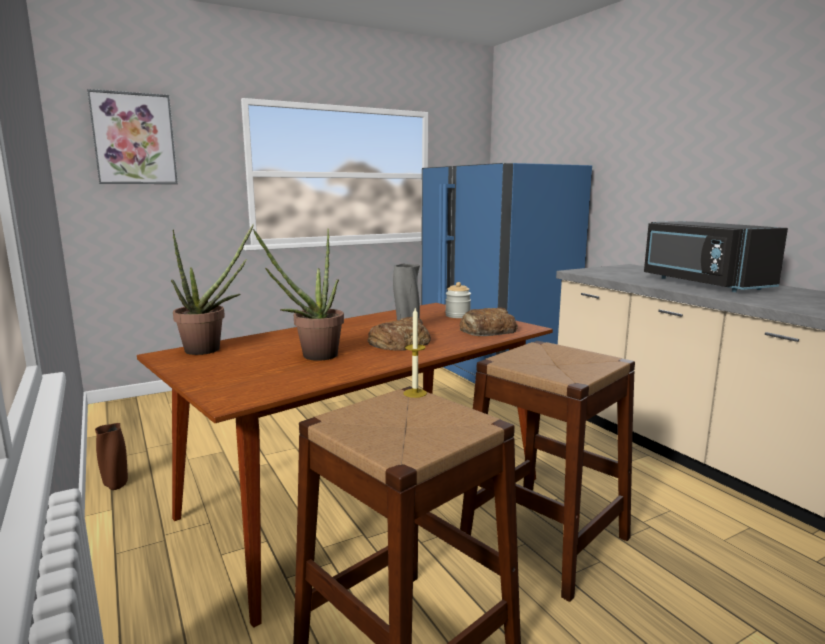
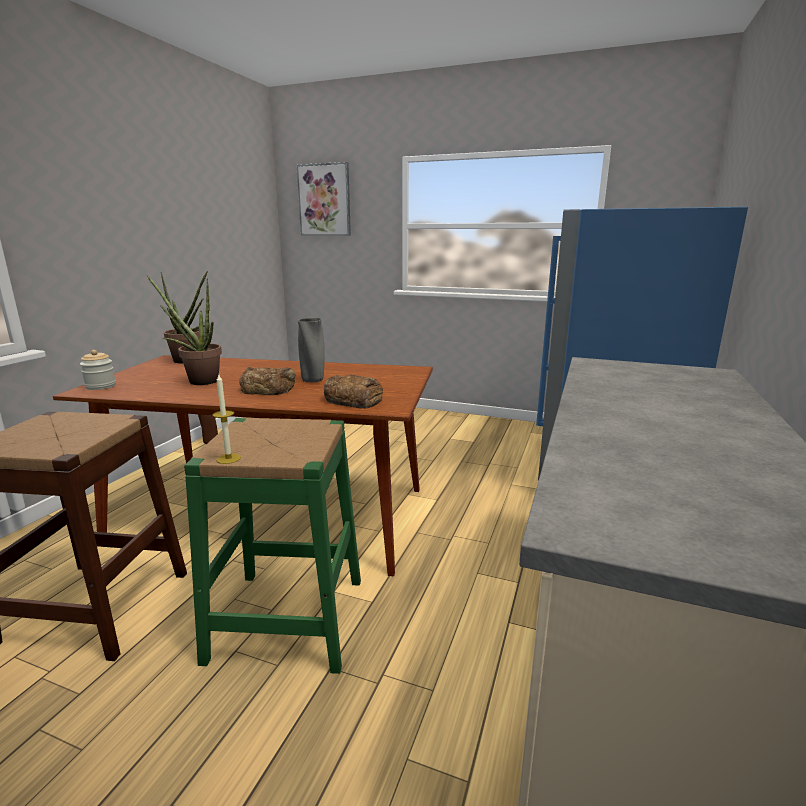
camera: 50 degrees right, 5 degrees up
candle [403,308,427,398] -> candle moved to [212,373,241,464]
jar [445,282,471,318] -> jar moved to [80,350,116,390]
brown stool [460,341,635,602] -> green stool [184,418,361,674]
black microwave [644,221,788,292] -> none

